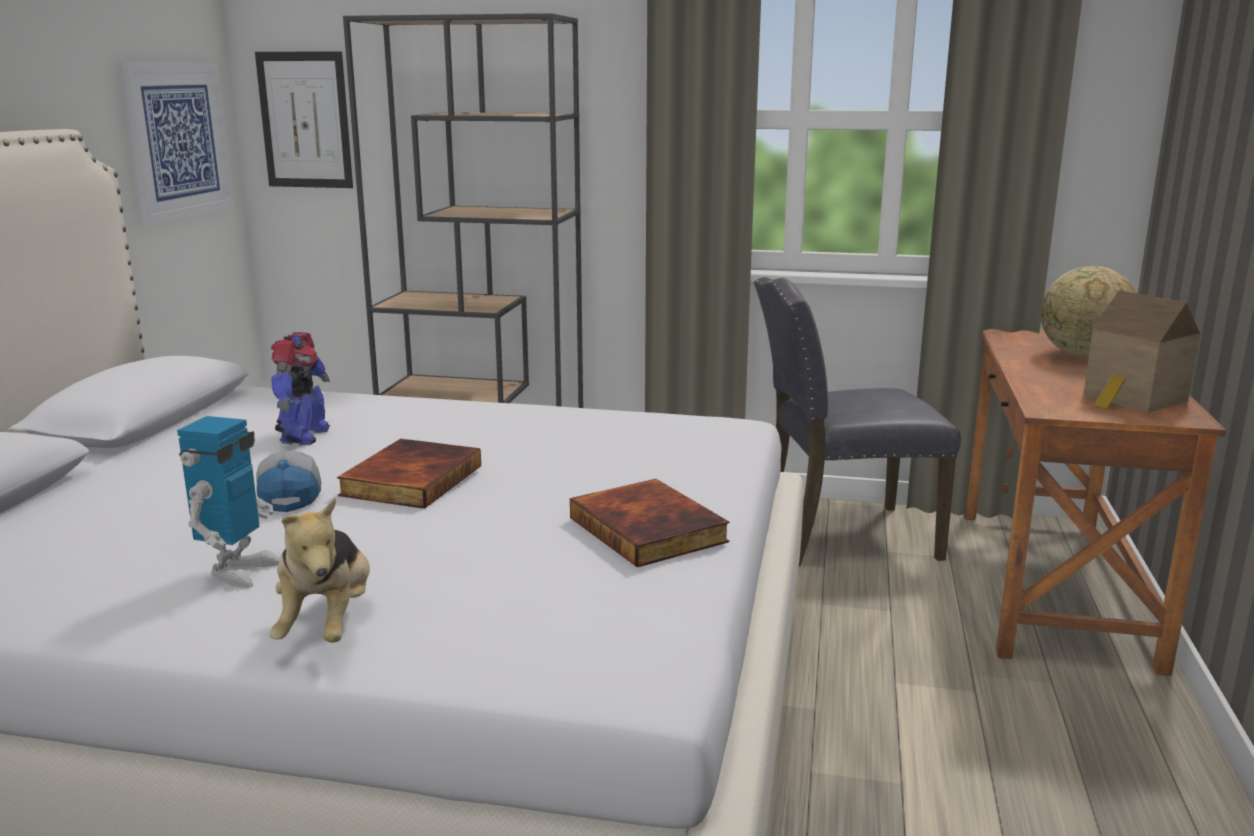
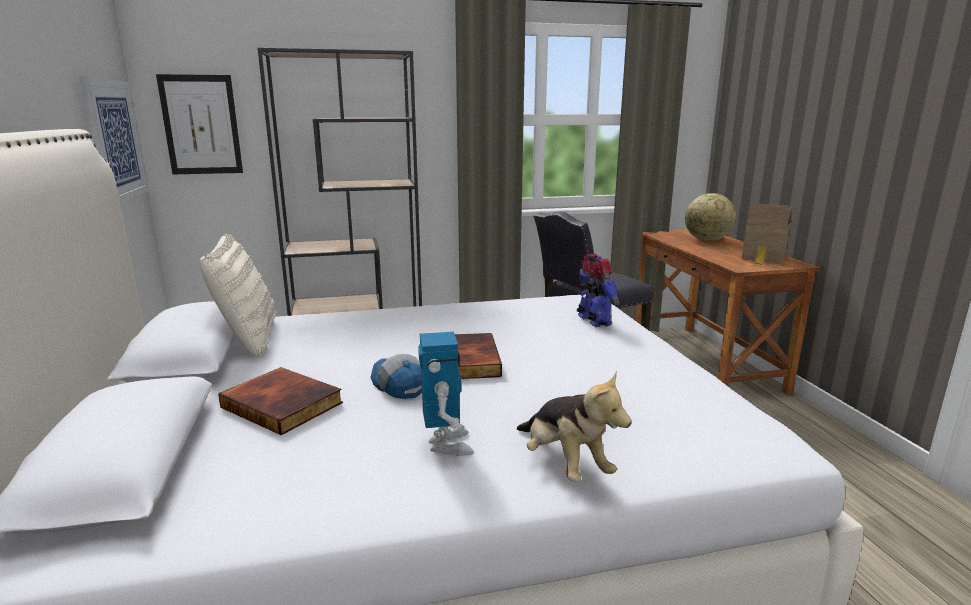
camera: 25 degrees left, 0 degrees up
toy robot [271,332,330,445] -> toy robot moved to [577,254,619,327]
book [570,479,729,567] -> book moved to [218,367,343,435]
none -> beige pillow [199,234,277,357]

